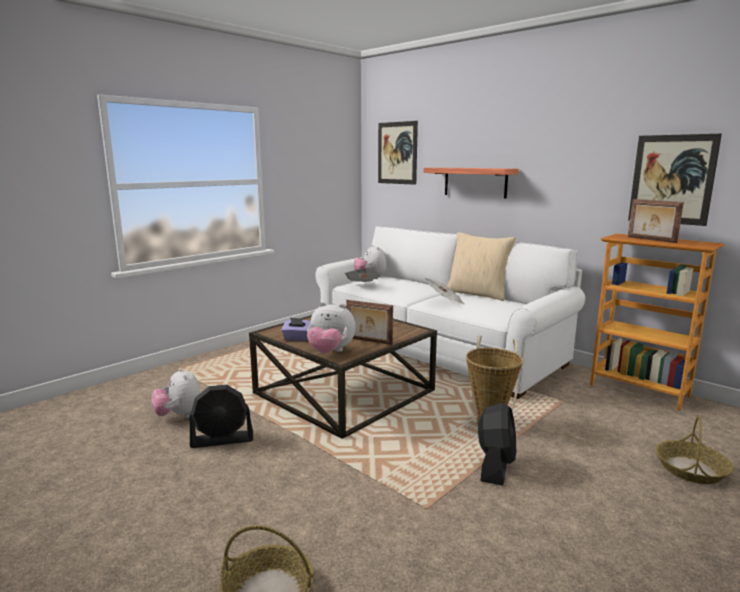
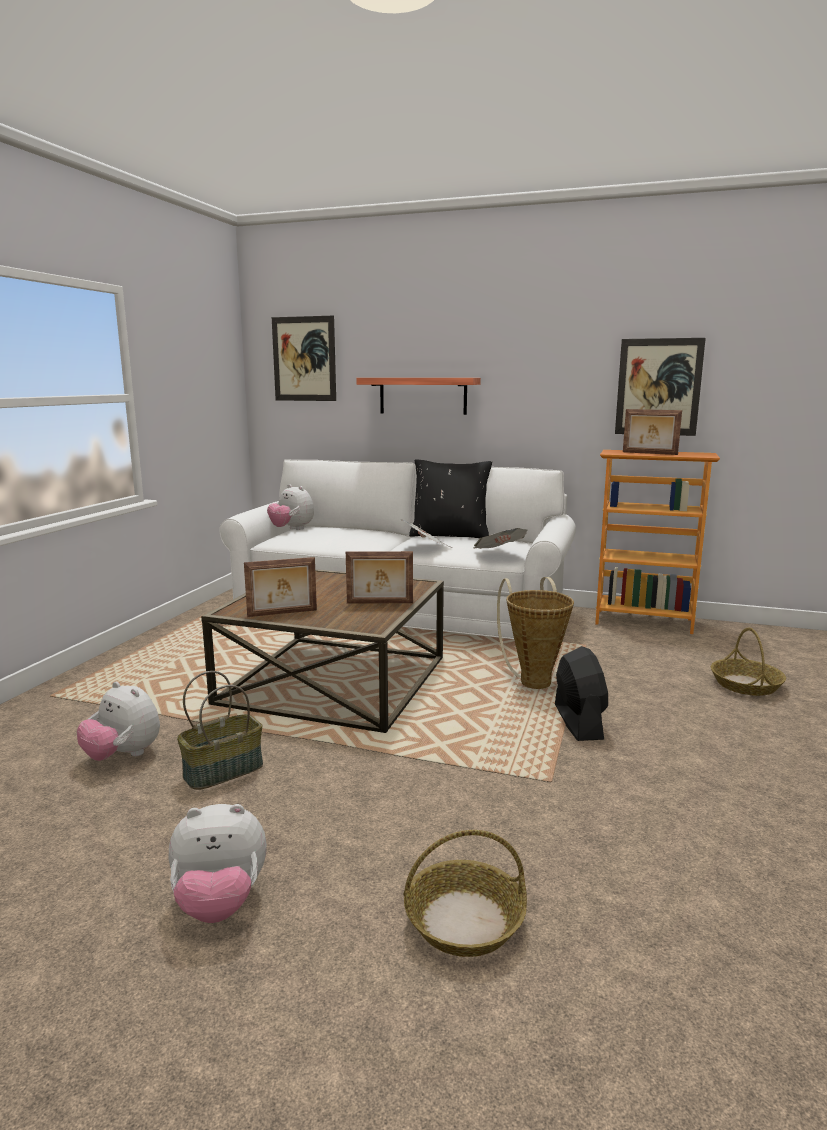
camera: 25 degrees left, 0 degrees up
black fan [190,385,253,448] -> basket [177,671,263,790]
purple tissue box [281,318,311,341] -> picture frame [244,557,317,617]
plush toy [307,302,356,353] -> plush toy moved to [169,804,267,923]
newspaper [345,269,381,282] -> newspaper moved to [473,528,528,549]
beige pillow [447,232,516,301] -> black pillow [409,459,492,538]

